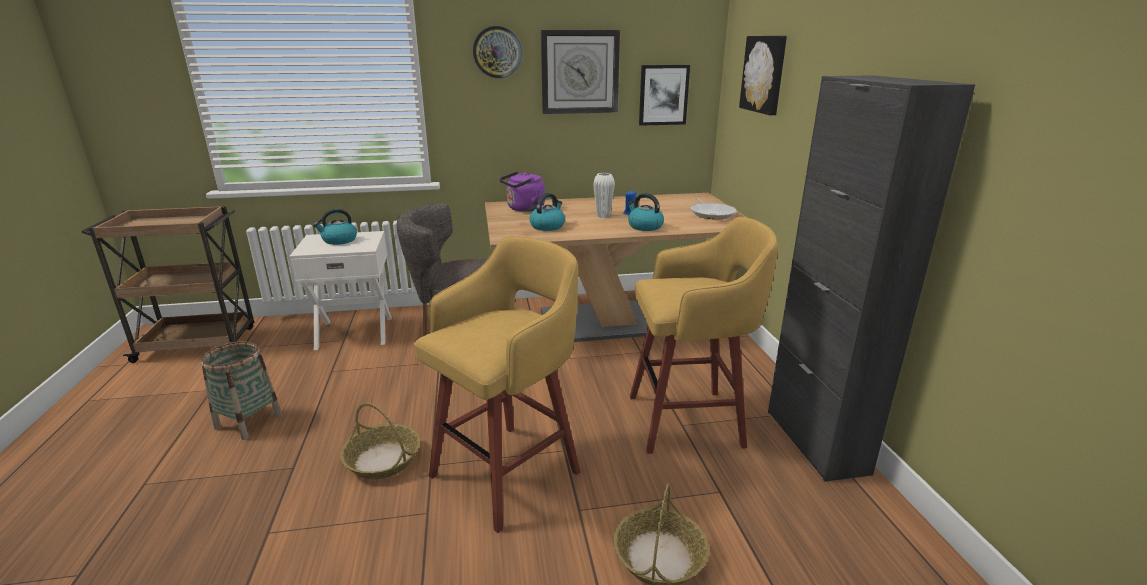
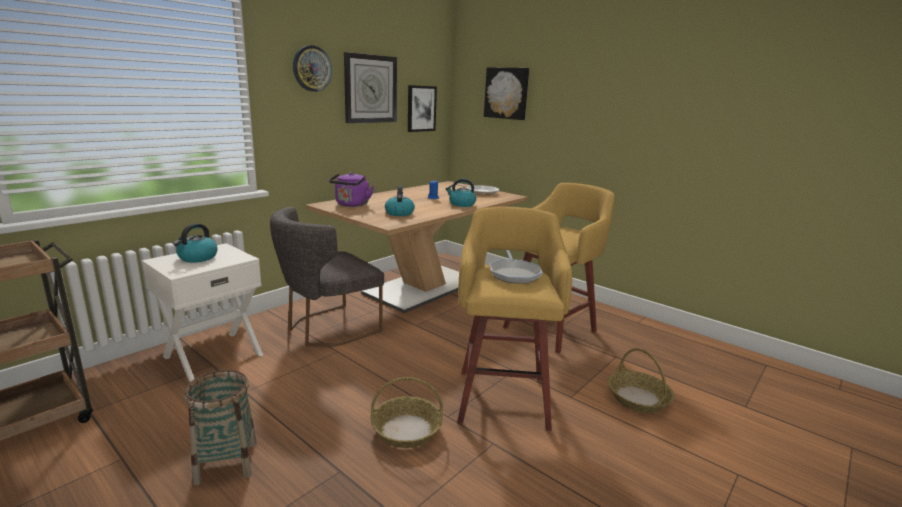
camera: 40 degrees left, 5 degrees down
white vase [593,173,615,218] -> none
black cabinet [768,75,975,482] -> none
none -> frying pan [489,250,543,284]

